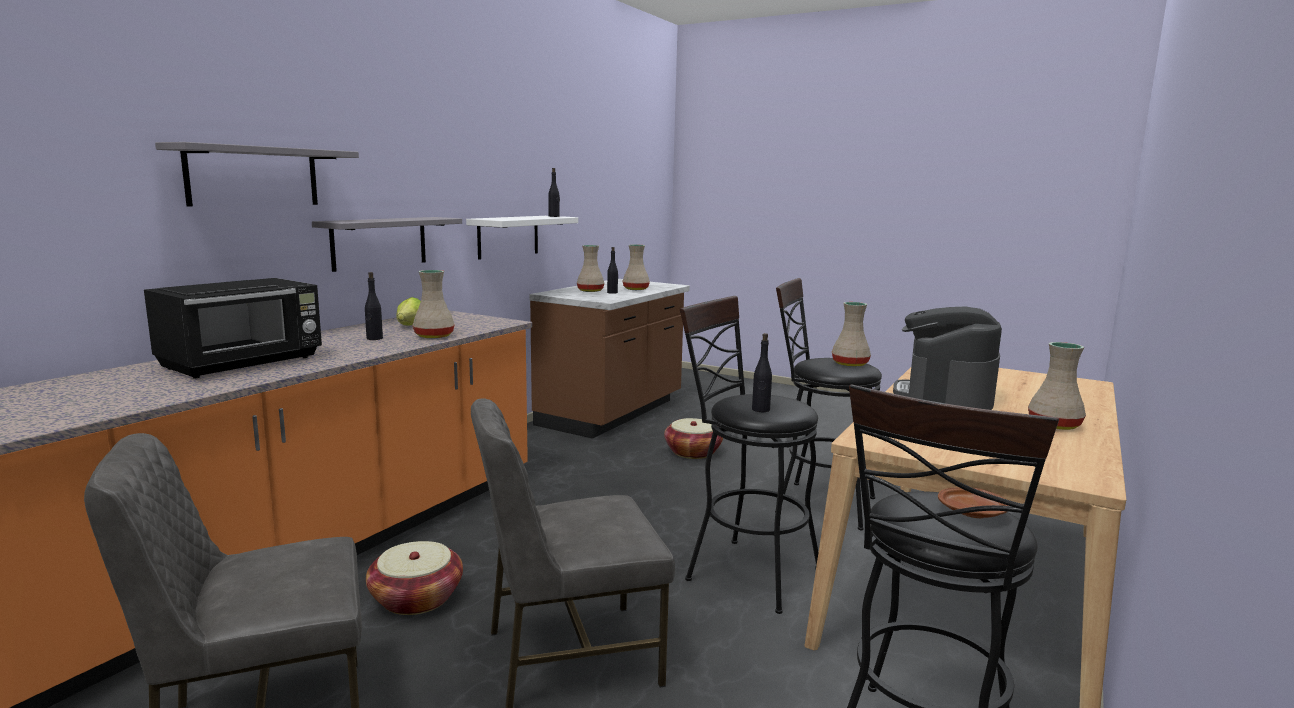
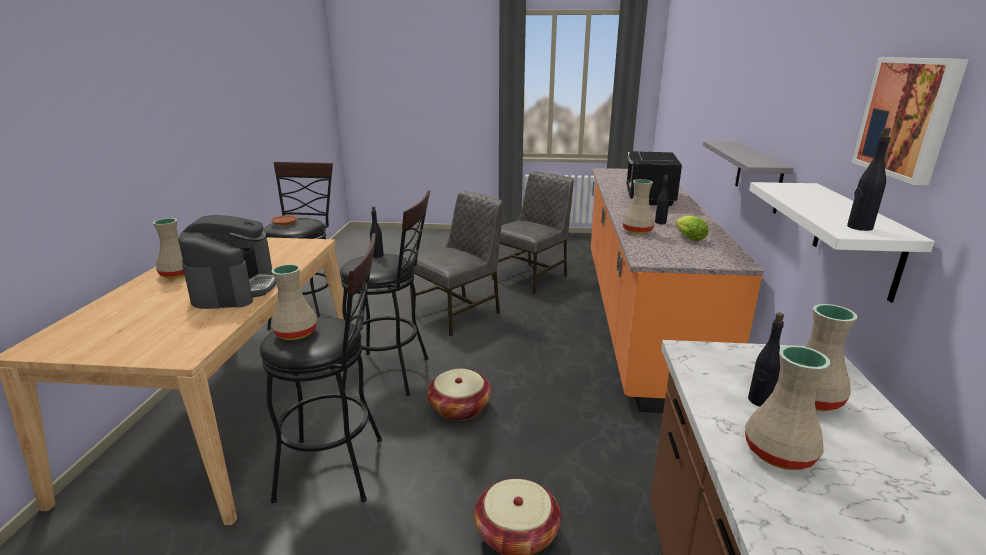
camera: 155 degrees right, 10 degrees up
grey shelf [155,142,359,207] -> none
basket [366,541,463,615] -> basket moved to [427,369,491,421]
none -> picture [852,57,969,185]

